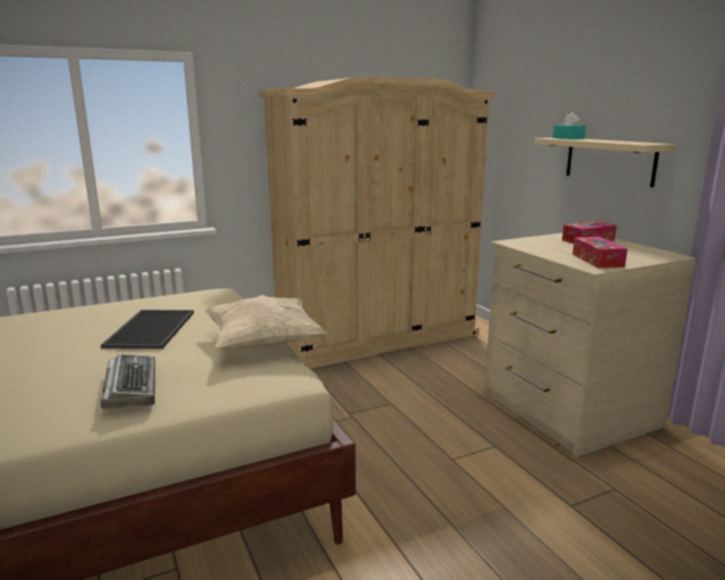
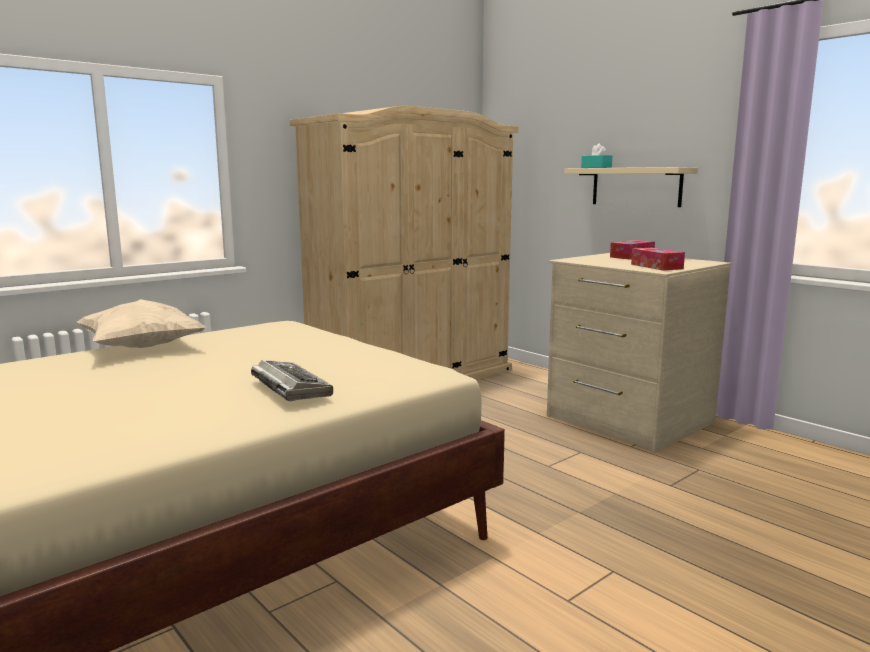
camera: 15 degrees left, 5 degrees down
tray [101,310,194,349] -> none
beige pillow [204,295,327,349] -> beige pillow moved to [77,299,206,348]

